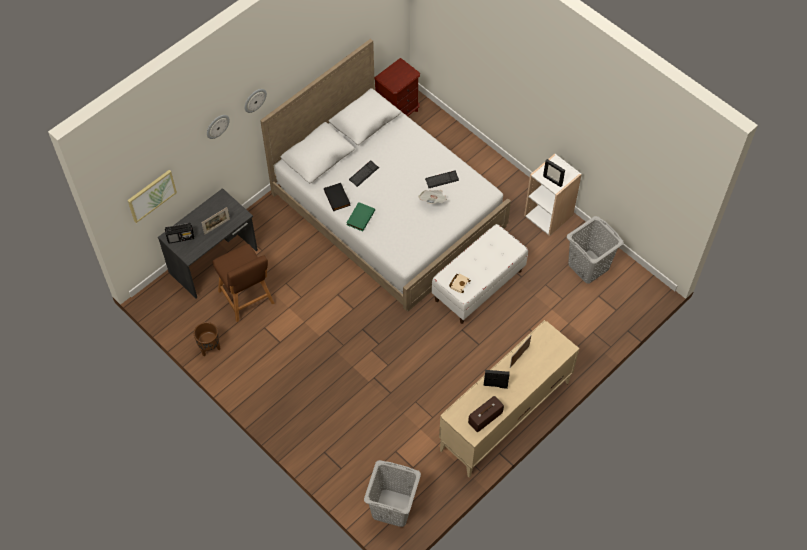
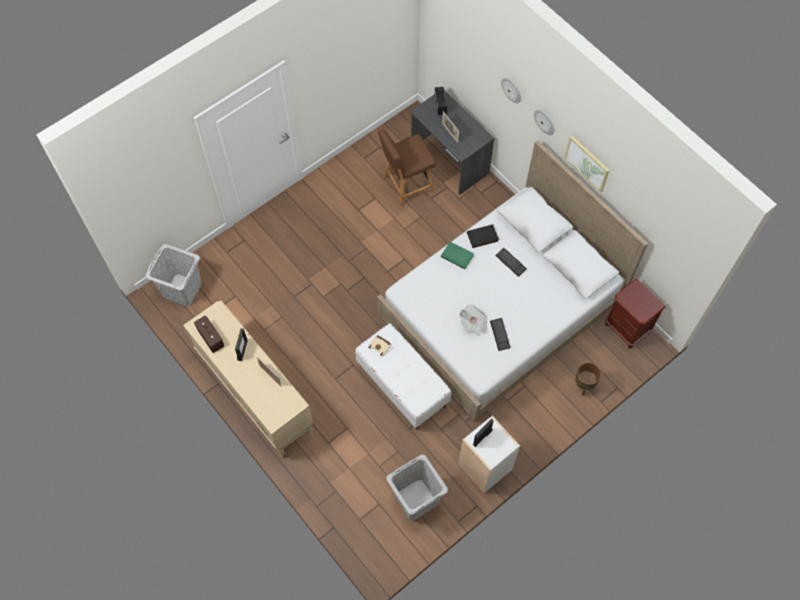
camera: 95 degrees right, 5 degrees up
picture [128,170,177,223] -> picture moved to [564,136,610,192]
brown planter [194,322,220,357] -> brown planter moved to [575,362,601,395]

